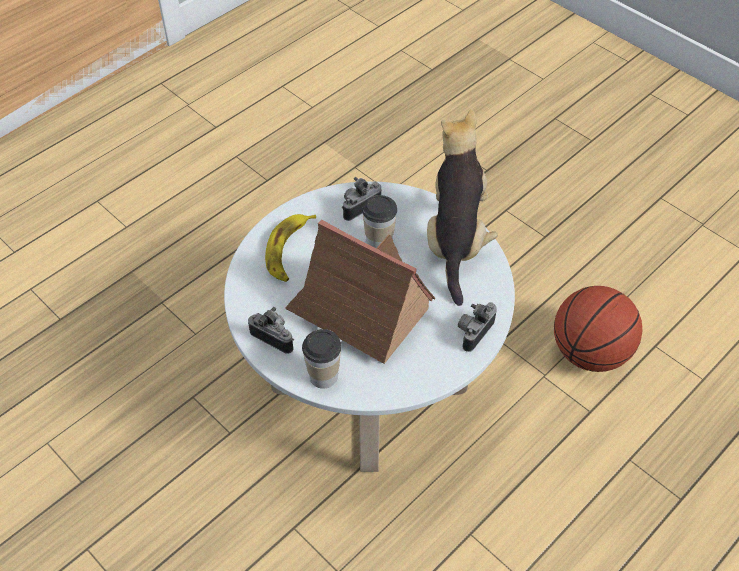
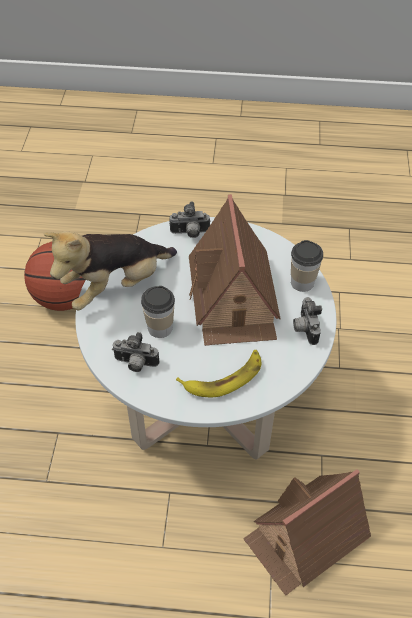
camera: 130 degrees left, 0 degrees up
none -> toy house [243,469,371,596]

